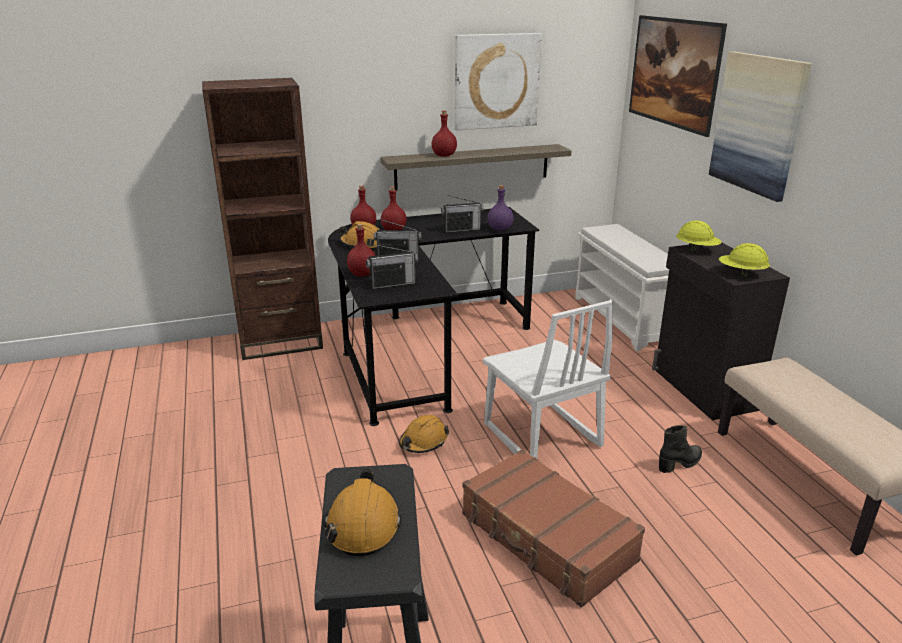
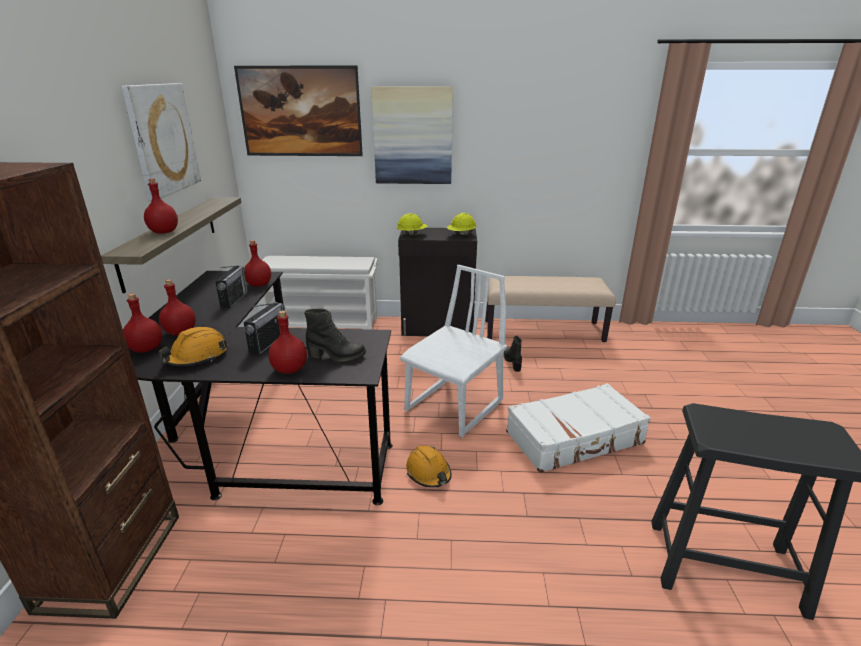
camera: 70 degrees left, 0 degrees up
orange hard hat [324,468,401,556] -> none
radio [366,244,418,289] -> black boot [304,308,366,362]
brown suitcase [462,449,645,608] -> white suitcase [506,383,651,473]
white chair [483,300,613,458] -> white chair turned 45 degrees counterclockwise [400,265,507,437]
purple bottle [487,185,513,231] -> red bottle [244,240,271,287]

